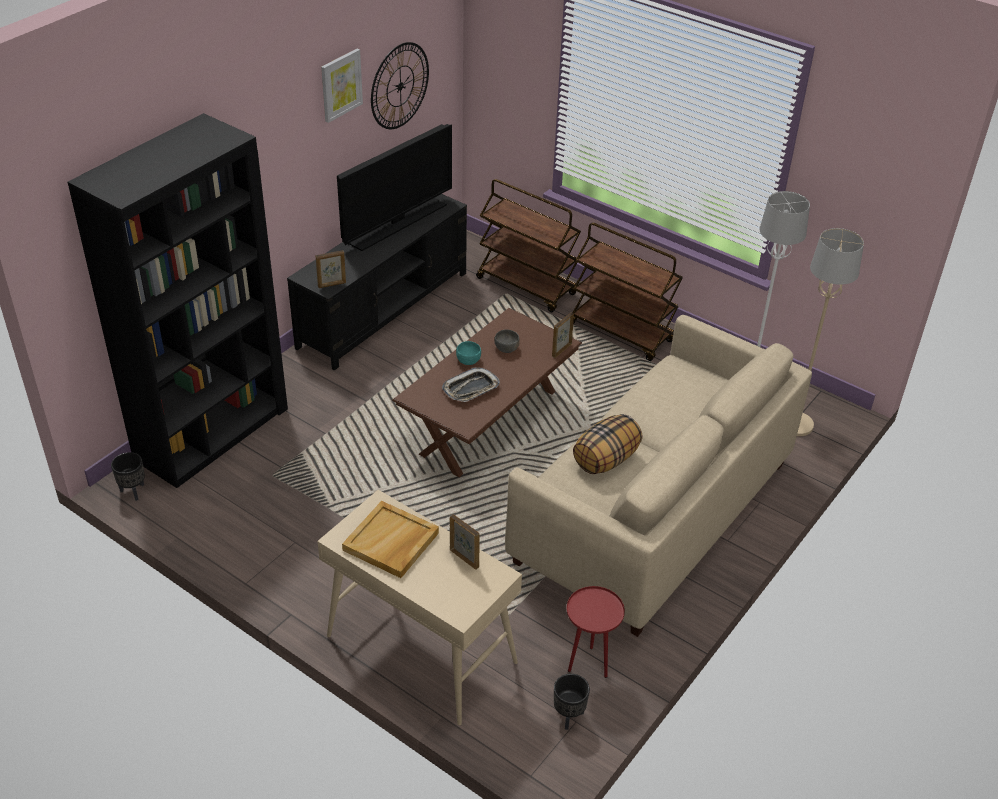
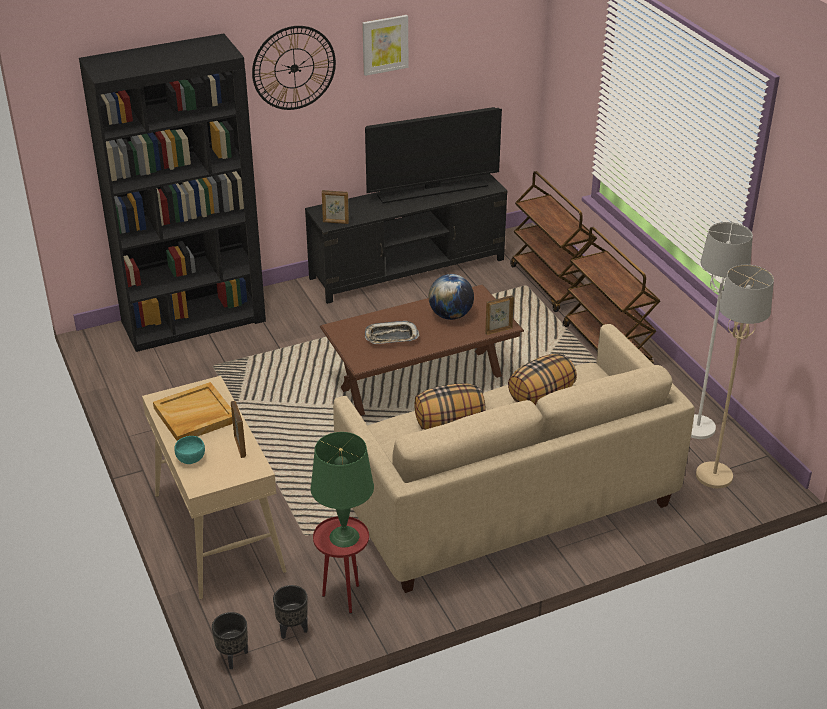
camera: 30 degrees right, 5 degrees down
black planter [111,452,145,501] -> black planter moved to [212,612,248,669]
wall clock [371,42,429,129] -> wall clock moved to [252,26,336,110]
turquoise bowl [456,341,481,365] -> turquoise bowl moved to [174,436,205,464]
grey bowl [494,329,520,353] -> globe [429,274,474,320]
none -> green table lamp [311,432,374,547]
none -> pillow [508,354,577,405]

